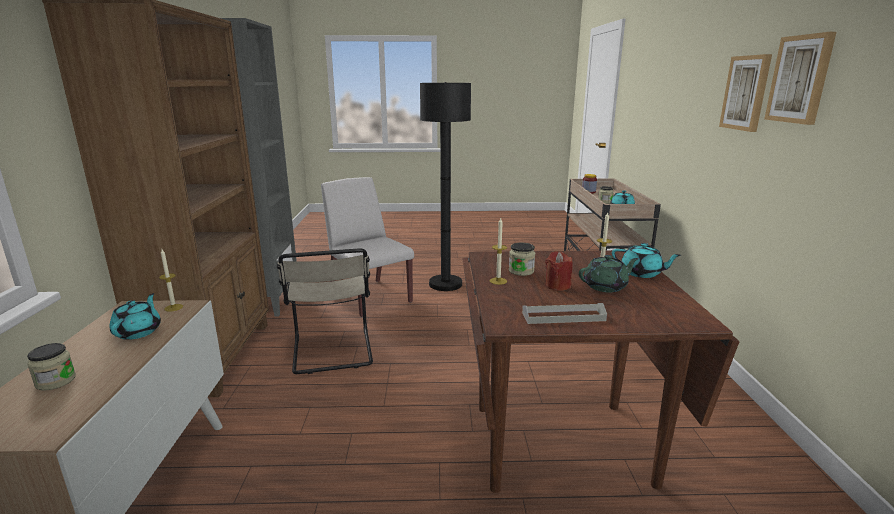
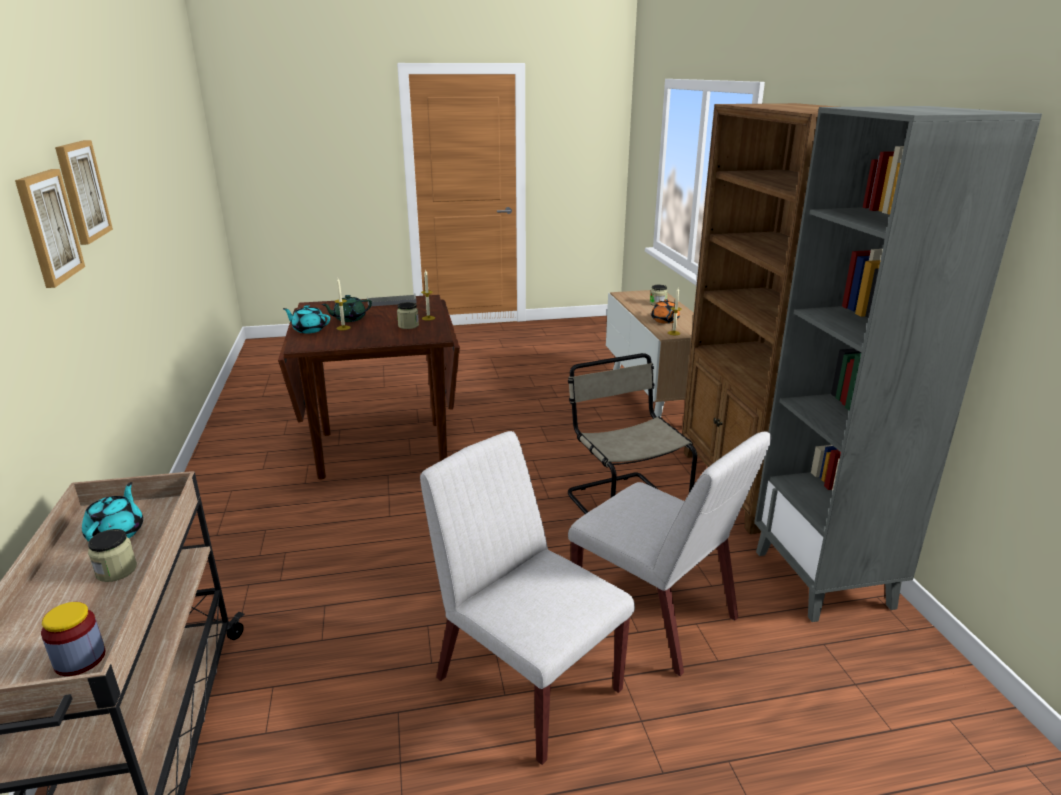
camera: 170 degrees right, 5 degrees up
turquoise teapot [110,293,161,340] -> orange teapot [651,299,680,324]
black floor lamp [420,82,471,291] -> white chair [420,431,635,765]
red candle [545,251,573,291] -> none

